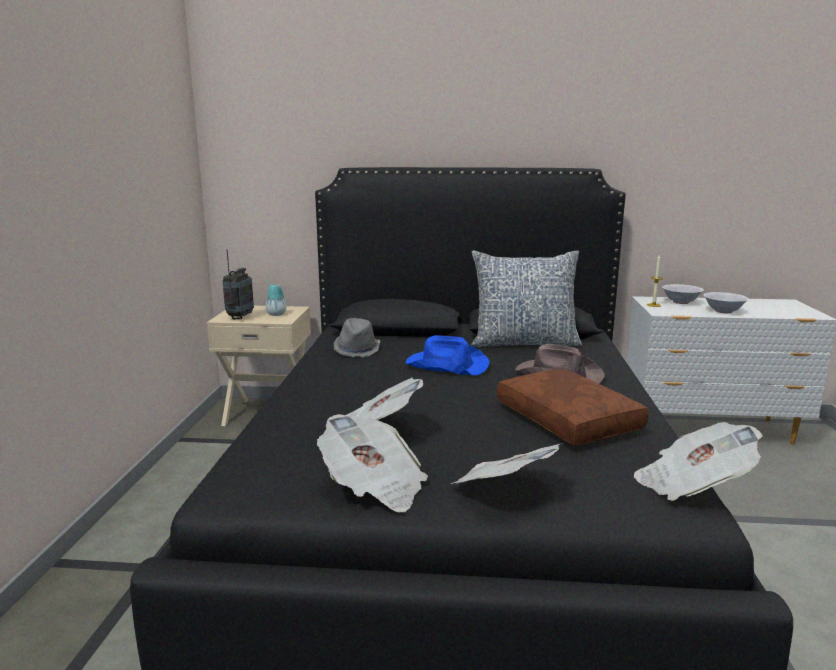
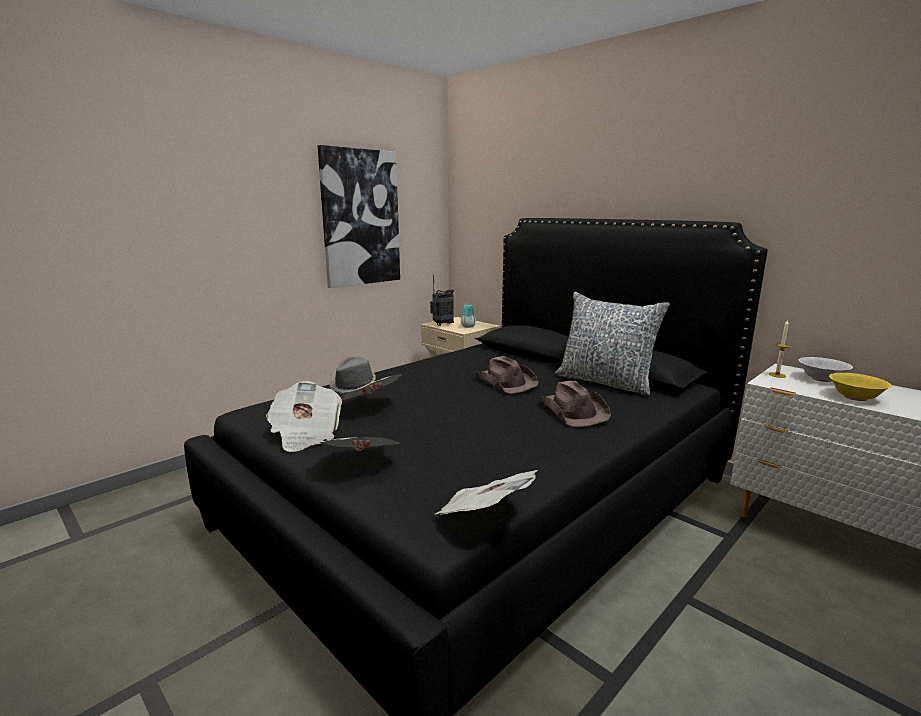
camera: 40 degrees right, 0 degrees up
grey hat [334,318,380,357] -> grey hat moved to [329,356,376,394]
blue hat [406,335,490,375] -> brown hat [475,356,539,394]
brown pillow [497,369,649,445] -> none
white bowl [703,292,749,313] -> yellow bowl [829,373,892,401]
none -> picture [318,145,400,288]

